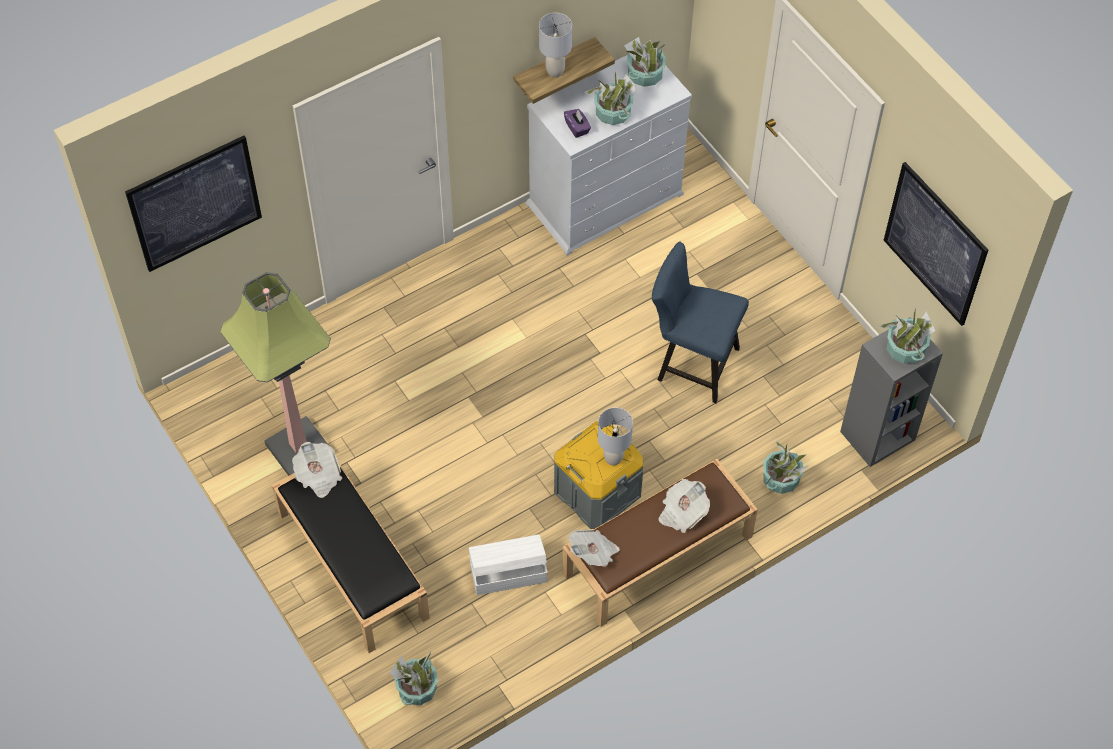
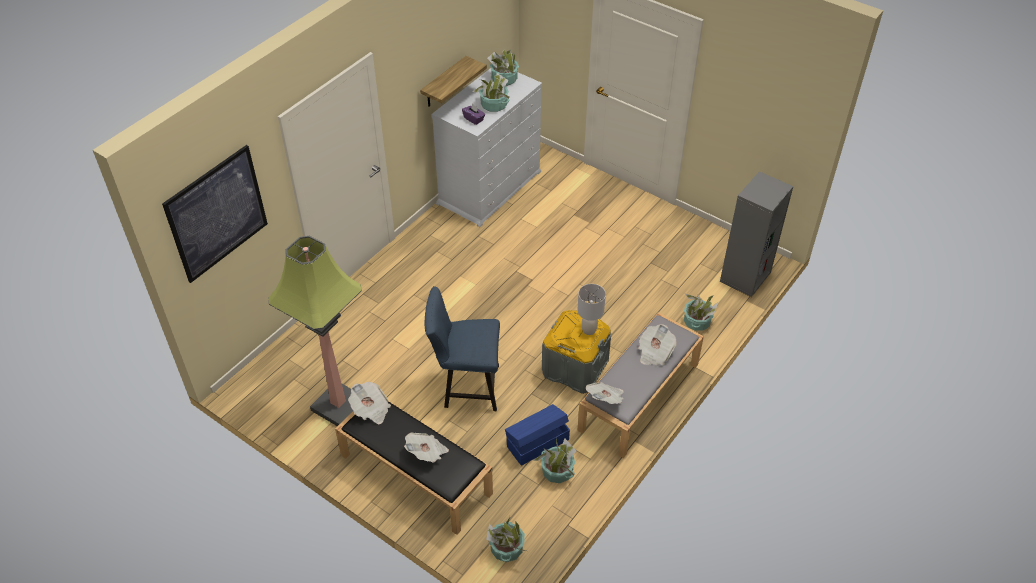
camera: 20 degrees left, 10 degrees down
white storage box [469,535,547,595] -> blue storage box [505,404,570,466]
grey table lamp [539,13,572,77] -> none
brown bench [562,459,758,627] -> grey bench [577,312,704,458]
blue chair [652,241,749,403] -> blue chair moved to [425,286,500,411]
potted plant [878,308,935,364] -> potted plant moved to [532,438,576,483]
picture [884,162,988,326] -> none
none -> newspaper [404,433,449,462]

